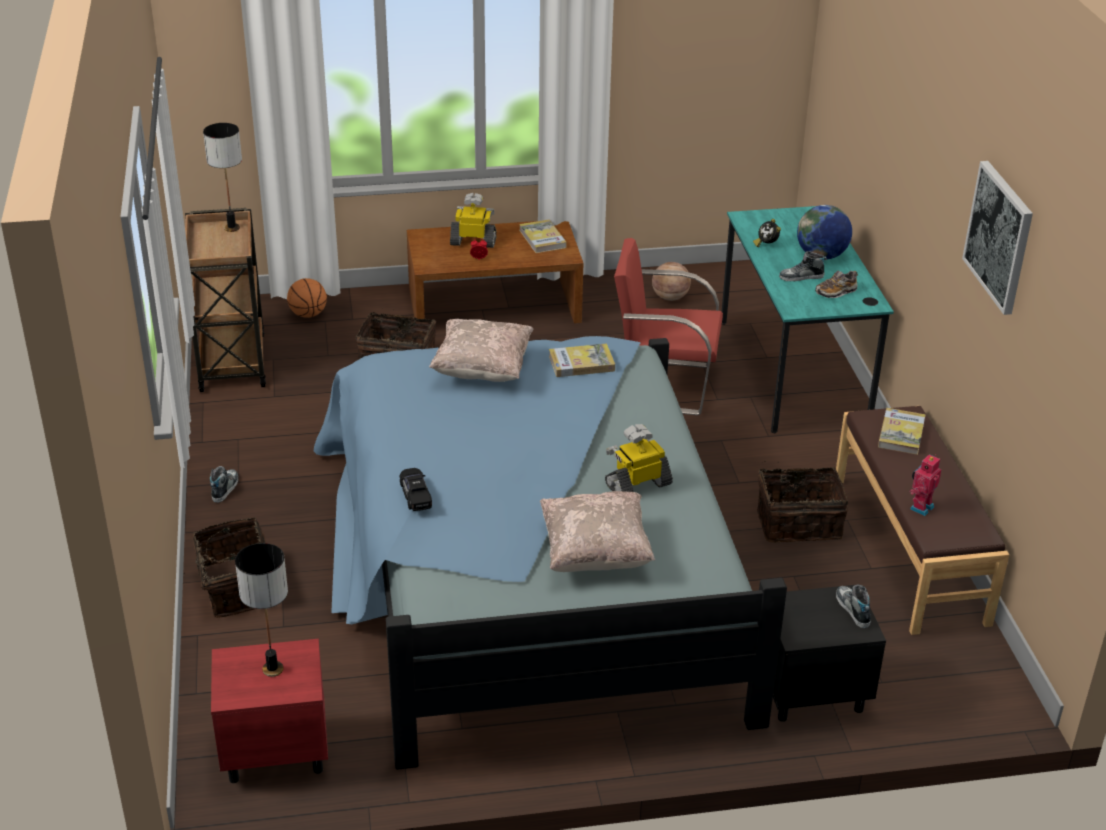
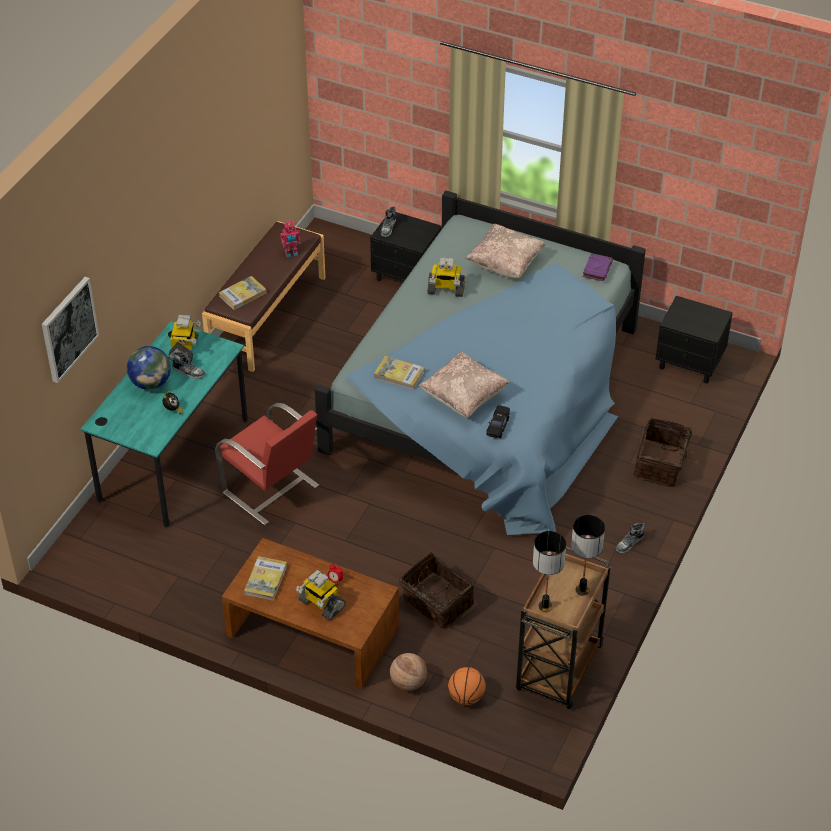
camera: 145 degrees left, 10 degrees up
red nightstand [211,639,328,783] -> black nightstand [655,296,733,383]
table lamp [235,543,288,677] -> table lamp moved to [571,515,605,596]
black toy car [399,468,432,511] -> black toy car moved to [486,405,510,438]
basketball [652,262,691,301] -> basketball moved to [390,653,427,691]
basket [757,461,848,543] -> none
shoe [815,271,858,298] -> toy robot [168,315,201,362]
picture [962,161,1033,315] -> picture moved to [42,277,99,383]
none -> purple book [583,253,613,281]

